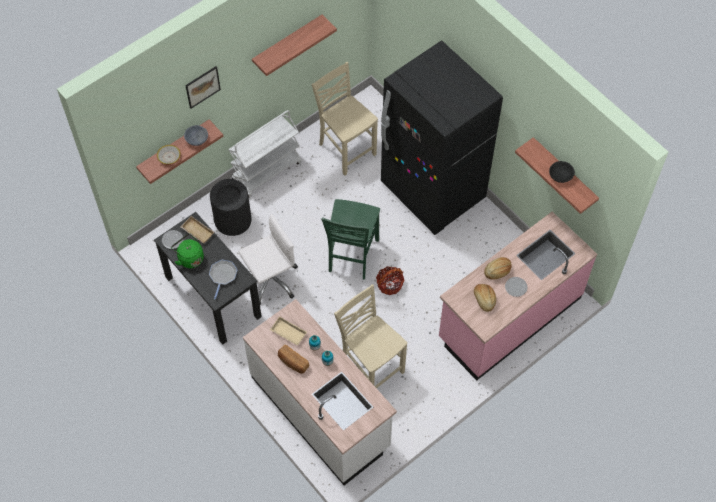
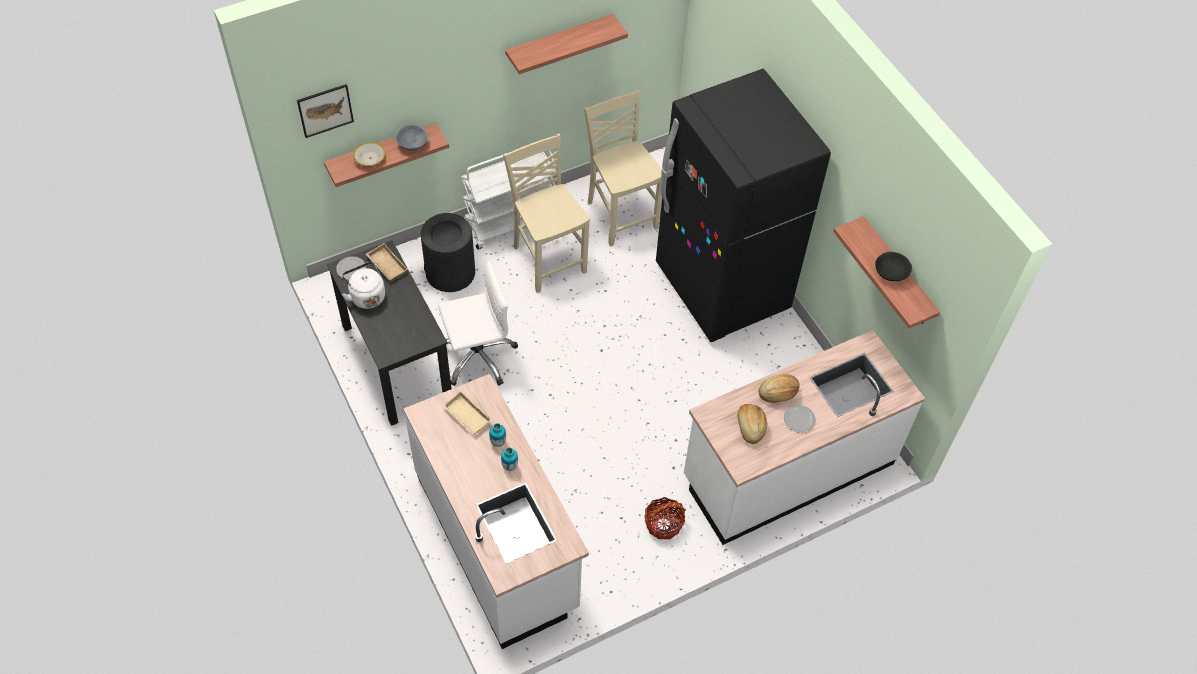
camera: 10 degrees right, 5 degrees down
green kettle [171,233,204,268] -> white kettle [342,261,385,309]
picture [185,66,221,108] -> picture moved to [297,84,354,138]
frying pan [209,260,237,299] -> none
bread [278,345,309,373] -> none
green chair [321,199,380,279] -> none
beige chair [334,284,407,388] -> beige chair moved to [503,134,590,293]
basket [376,266,404,295] -> basket moved to [644,497,686,539]
pink counter [439,212,597,381] -> white counter [684,330,925,545]

